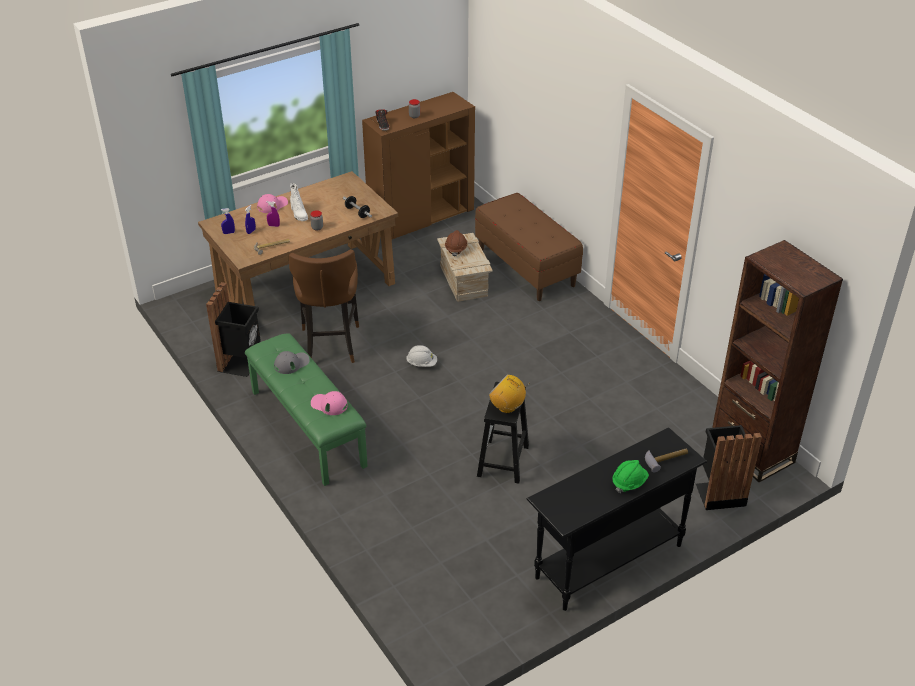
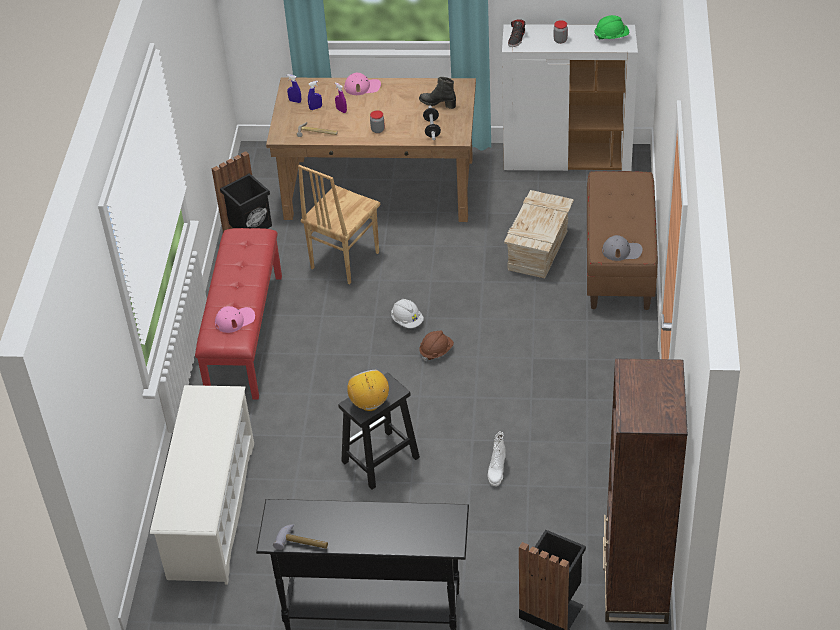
camera: 40 degrees right, 5 degrees up
green bench [245,333,368,486] -> red bench [195,228,282,400]
grey cap [274,351,310,374] -> grey cap moved to [602,235,643,261]
brown stool [289,249,359,363] -> brown chair [298,165,380,284]
white boot [290,183,308,221] -> white boot moved to [488,432,506,486]
pink cap [311,391,348,415] -> pink cap turned 90 degrees clockwise [215,306,255,333]
brown cabinet [362,92,475,239] -> white cabinet [502,25,638,171]
brown hard hat [445,230,467,257] -> brown hard hat moved to [420,331,454,361]
green hard hat [612,460,649,493] -> green hard hat moved to [594,15,629,39]
hammer [645,449,688,473] -> hammer moved to [273,524,328,550]
none -> white shoe rack [150,385,254,585]
none -> black boot [419,77,456,109]

